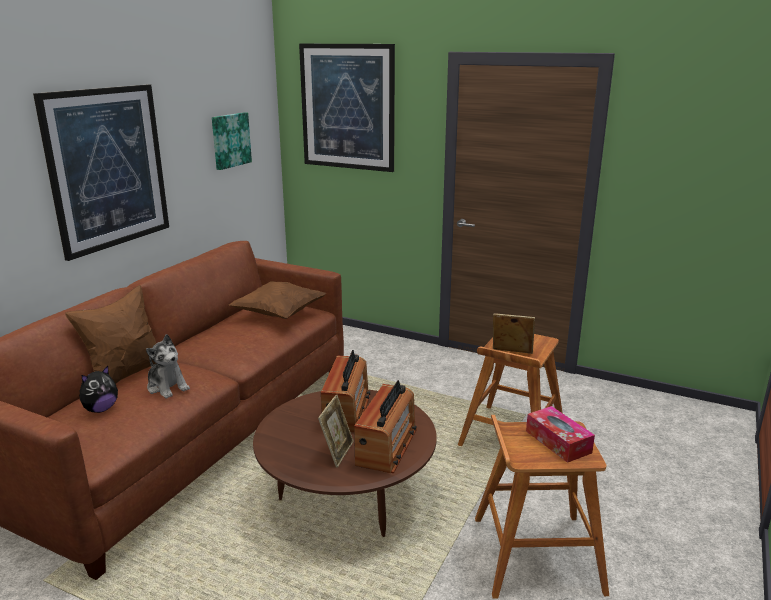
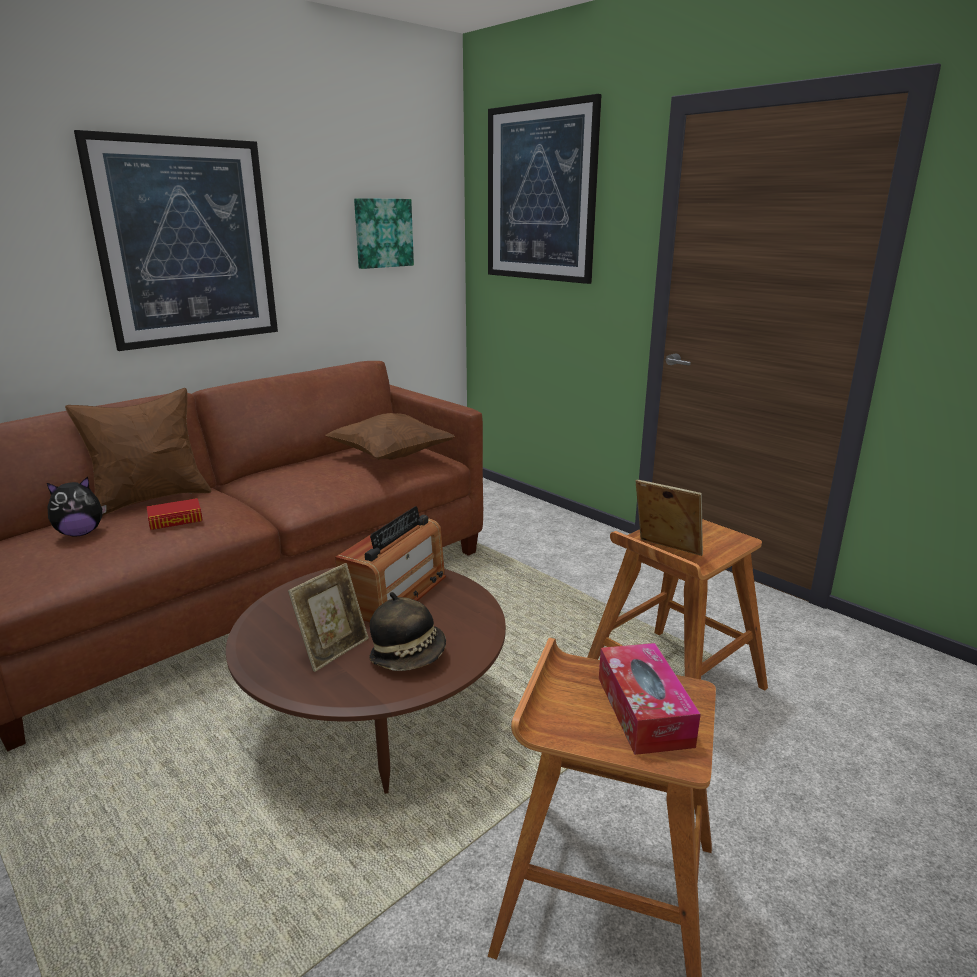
camera: 20 degrees right, 0 degrees up
plush toy [146,334,190,399] -> book [147,498,203,530]
radio [354,380,417,473] -> hat [369,592,446,671]

